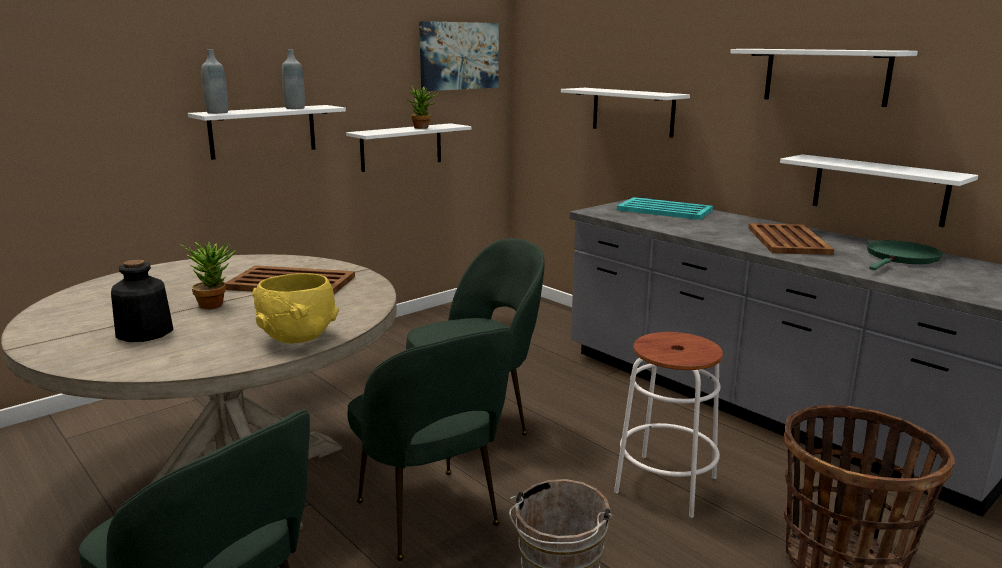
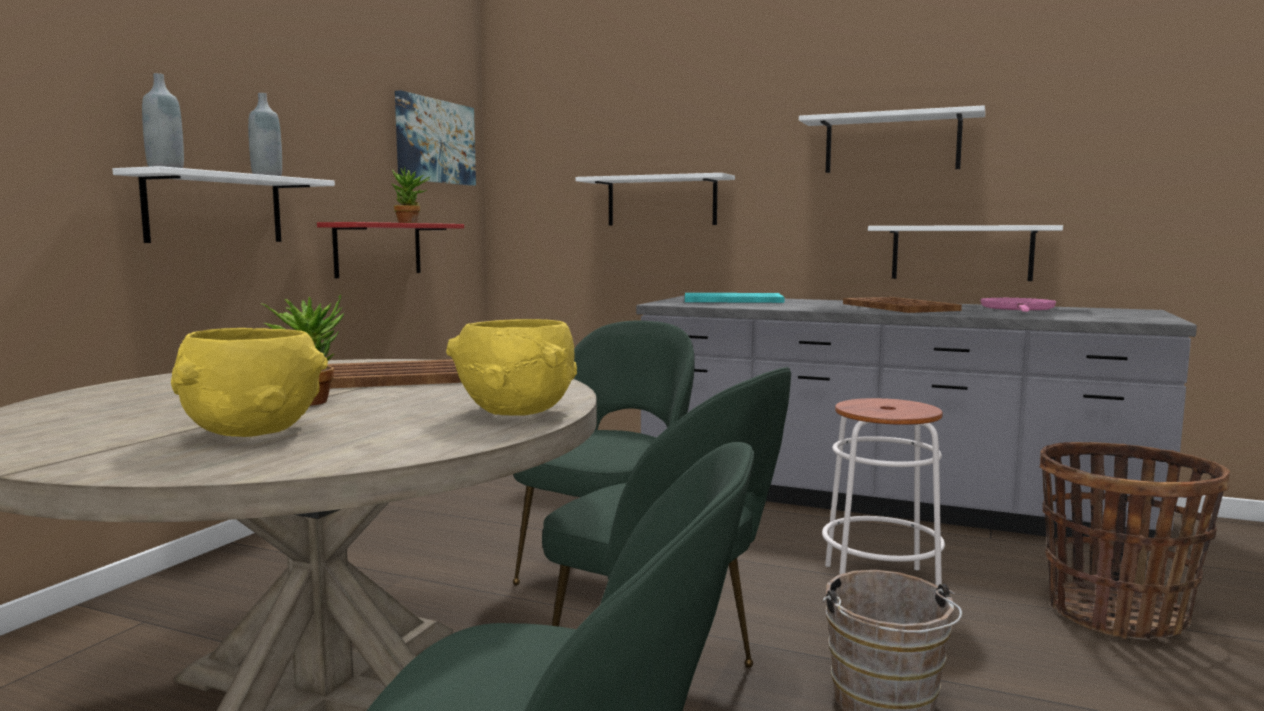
camera: 25 degrees left, 10 degrees down
bottle [111,260,173,342] -> yellow bowl [171,328,328,437]
white shelf [346,123,472,172] -> red shelf [317,222,464,278]
green frying pan [867,240,943,270] -> pink frying pan [980,298,1056,312]

